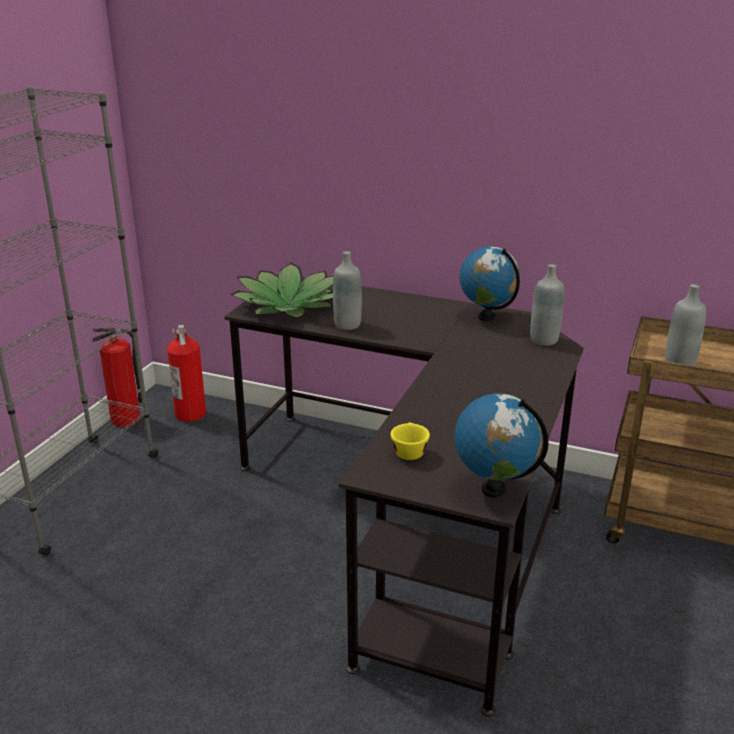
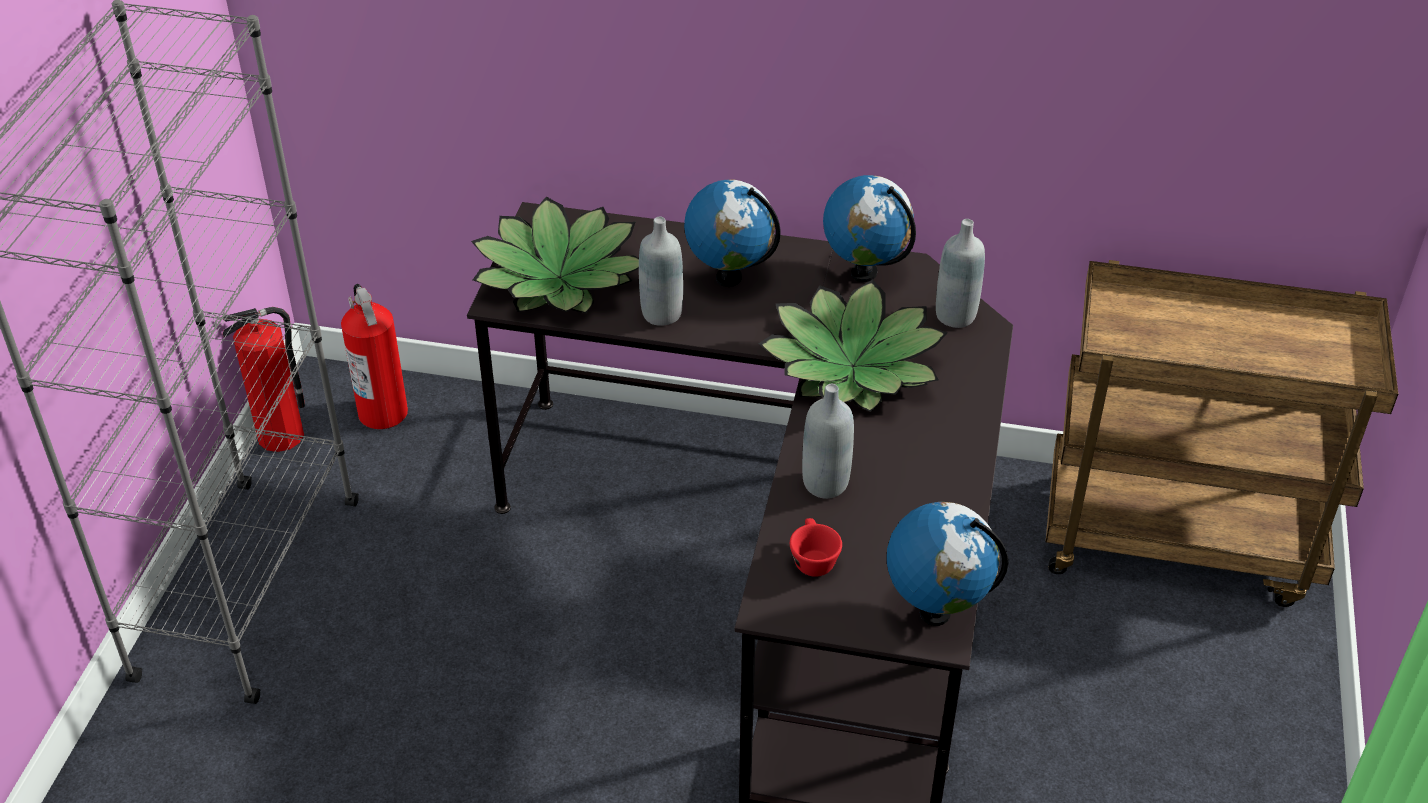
camera: 10 degrees left, 15 degrees up
yellow cup [391,423,430,460] -> red cup [790,518,842,577]
grey bottle [665,284,706,366] -> grey bottle moved to [802,384,854,499]
none -> globe [684,179,781,287]
none -> potted plant [758,280,948,412]

